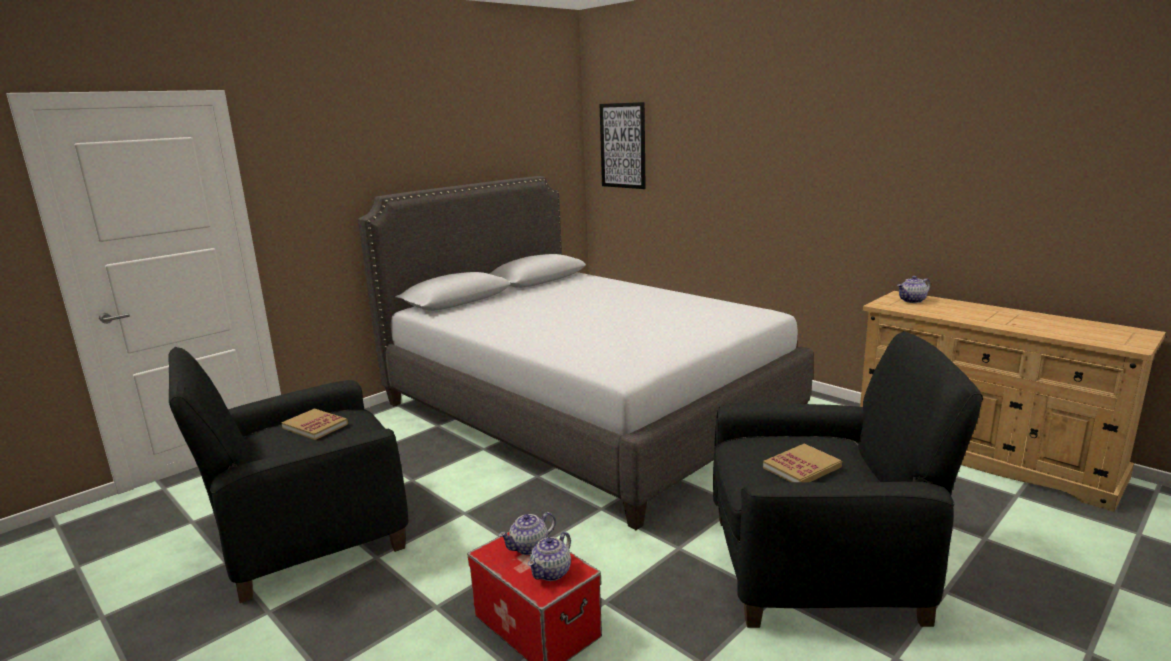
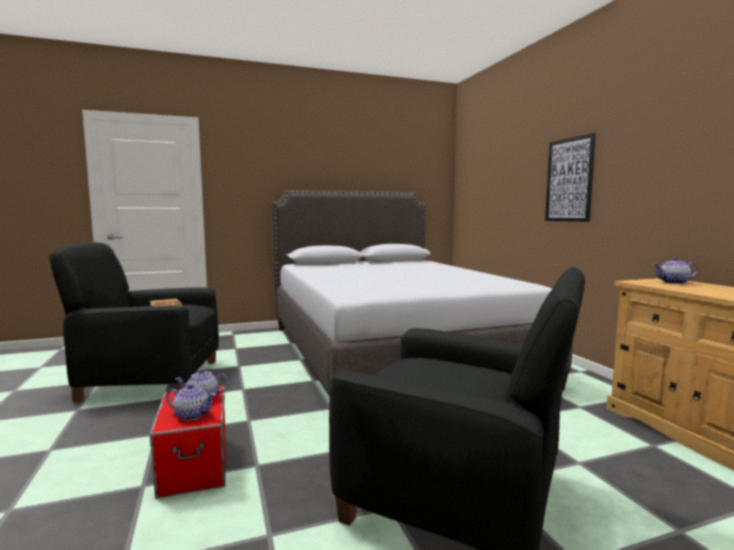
camera: 25 degrees right, 10 degrees down
teapot [528,532,571,581] -> teapot turned 135 degrees counterclockwise [166,384,216,421]
picture [600,102,646,189] -> picture moved to [545,133,596,222]
book [763,444,842,482] -> none

